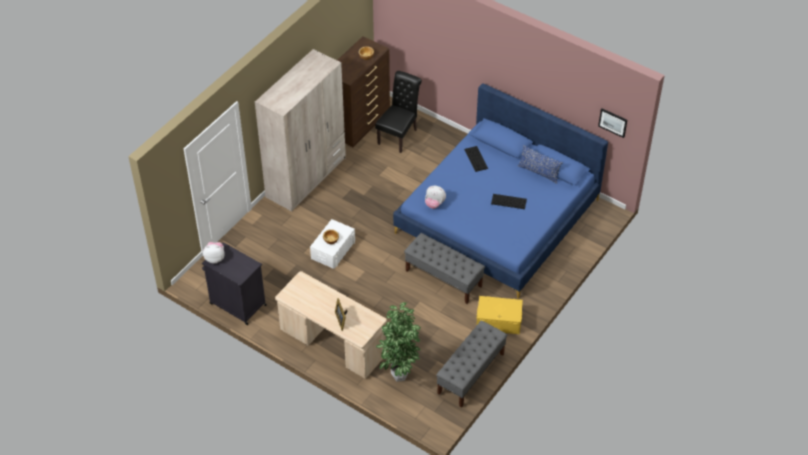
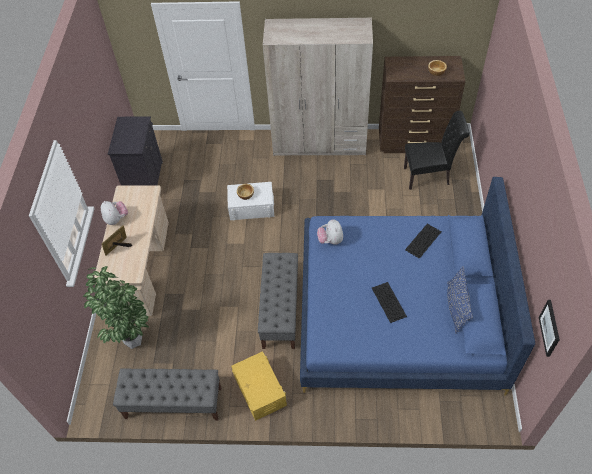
camera: 60 degrees right, 5 degrees up
plush toy [203,242,225,263] -> plush toy moved to [101,201,128,225]

